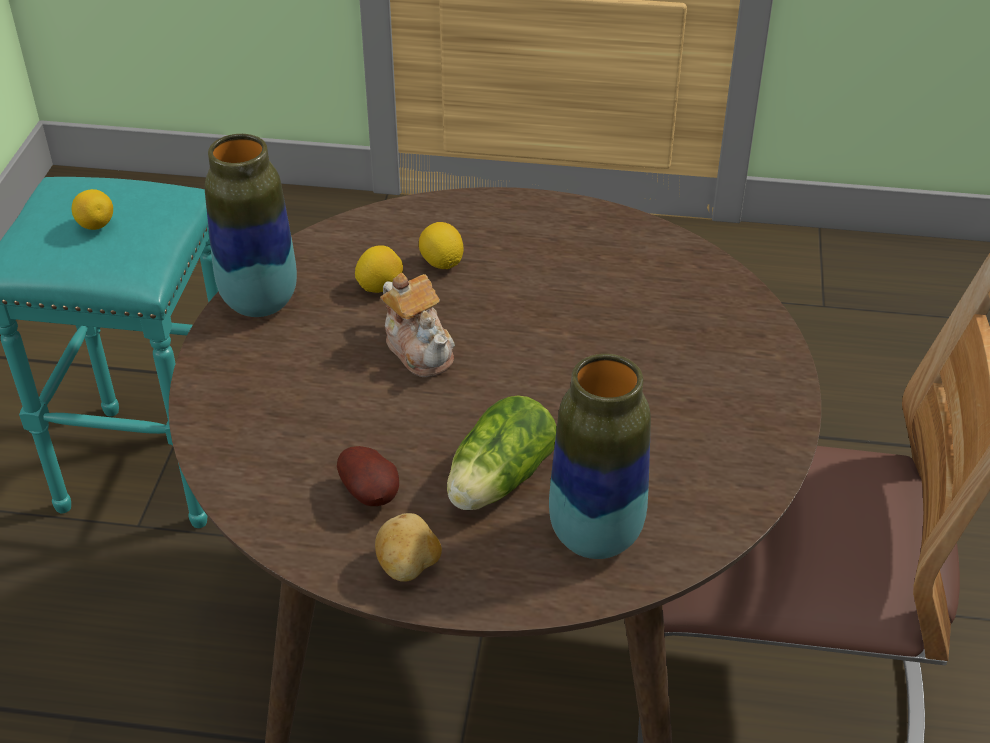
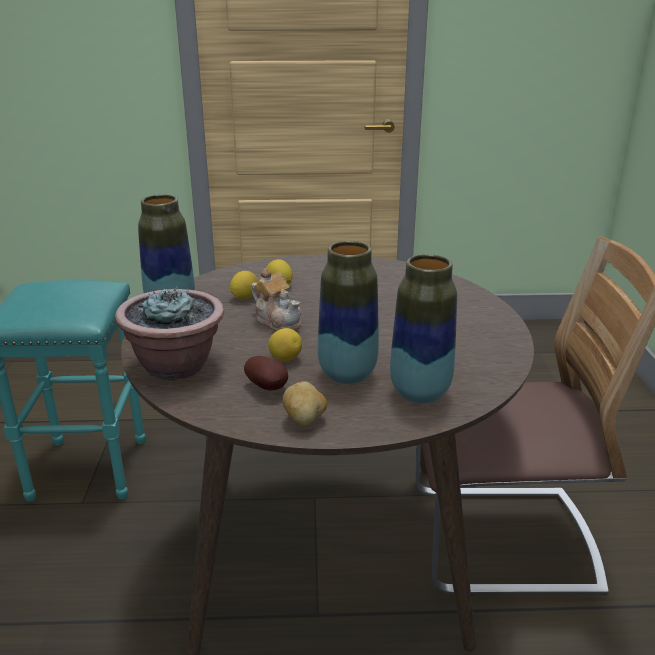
camera: 10 degrees left, 15 degrees down
lemon [72,189,113,230] -> lemon moved to [268,328,302,361]
lettuce [447,395,557,510] -> vase [318,241,379,384]
none -> potted plant [115,286,224,381]

